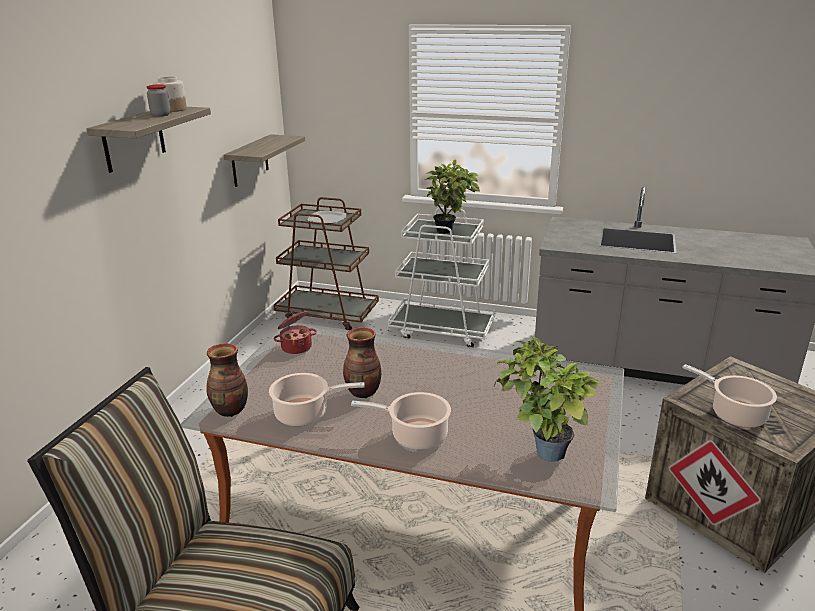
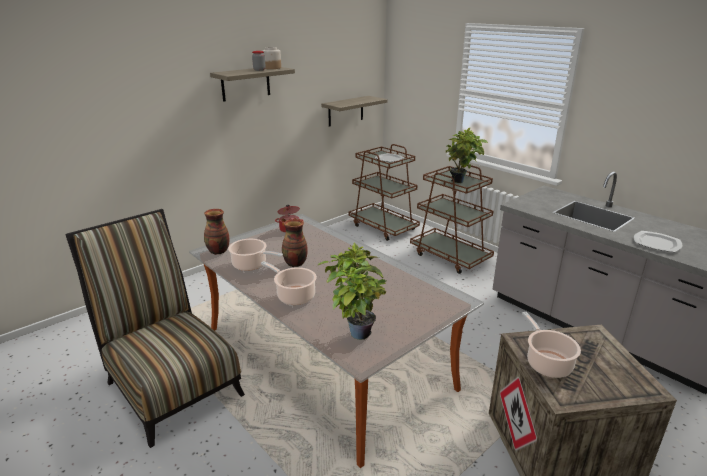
camera: 30 degrees right, 0 degrees up
white cart [388,207,496,347] -> brown cart [410,165,494,274]
none -> plate [634,231,682,252]

